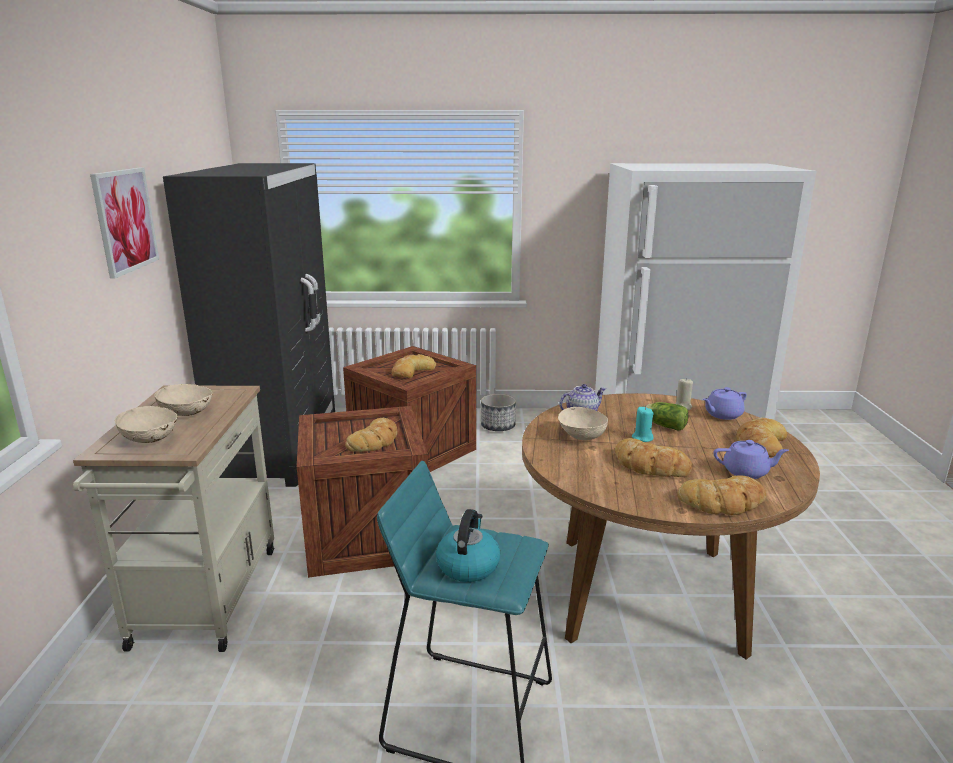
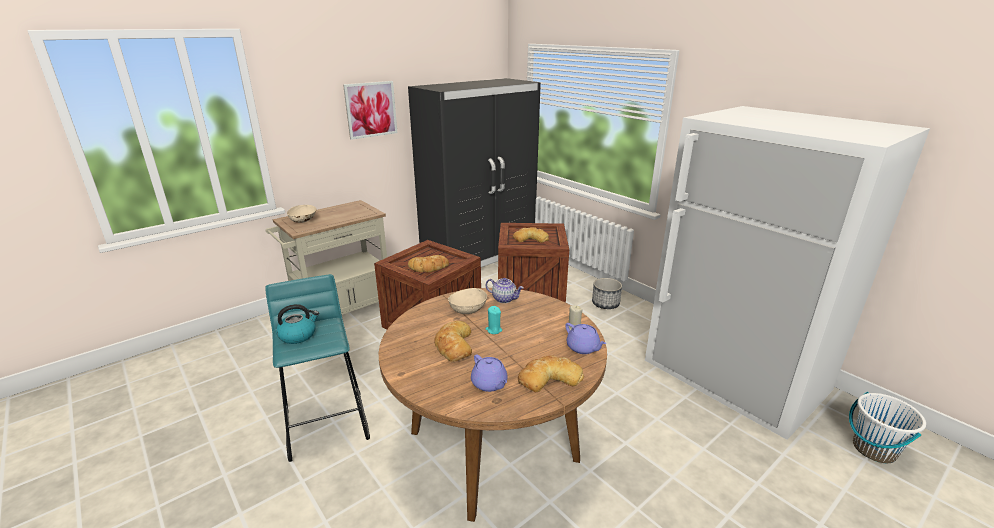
camera: 50 degrees right, 5 degrees up
beige bowl [154,384,213,416] -> none
lettuce [644,402,688,431] -> none
bread [677,475,766,515] -> none
purple teapot [703,387,747,420] -> purple teapot turned 150 degrees counterclockwise [565,323,606,354]
none -> white bucket [849,392,926,463]

